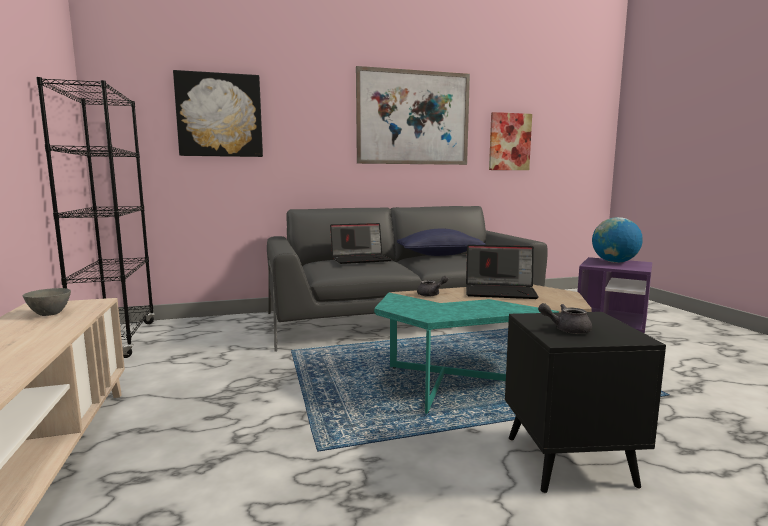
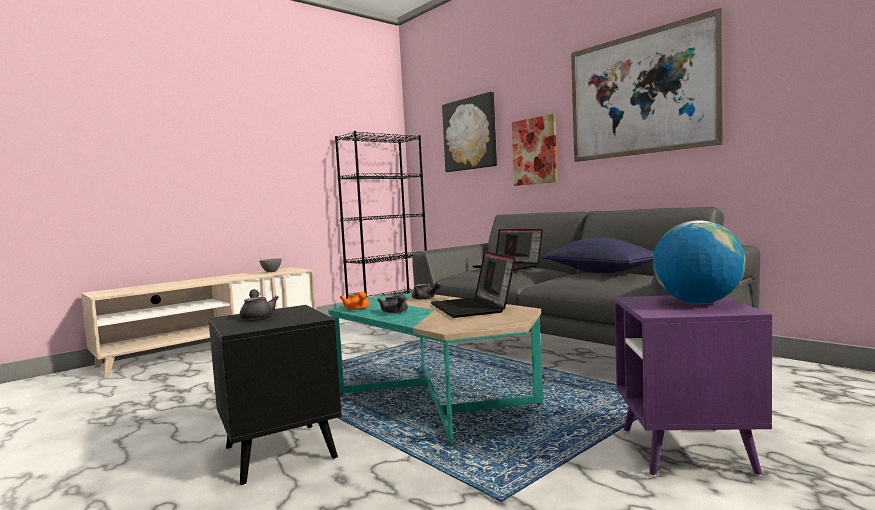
camera: 65 degrees right, 5 degrees down
picture [489,112,532,170] -> picture moved to [512,114,558,186]
none -> orange teapot [340,292,369,310]
none -> grey teapot [377,294,408,313]

